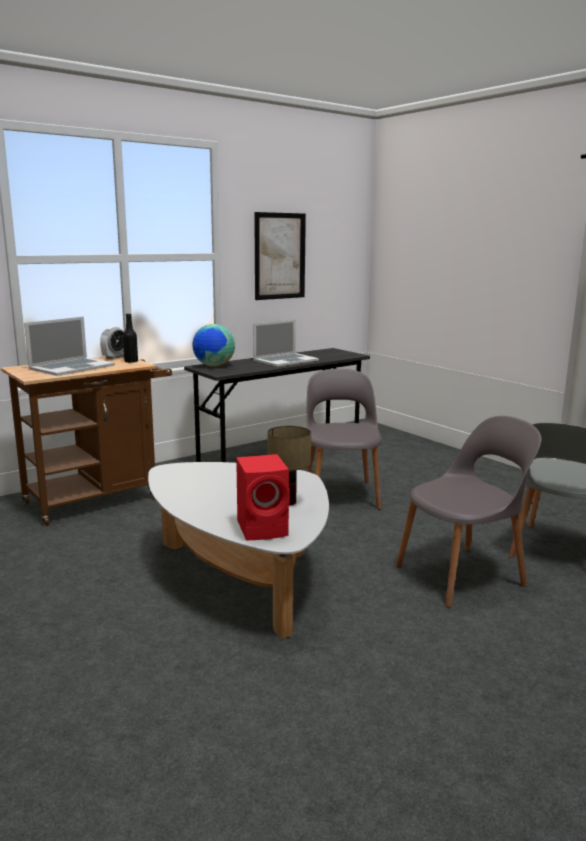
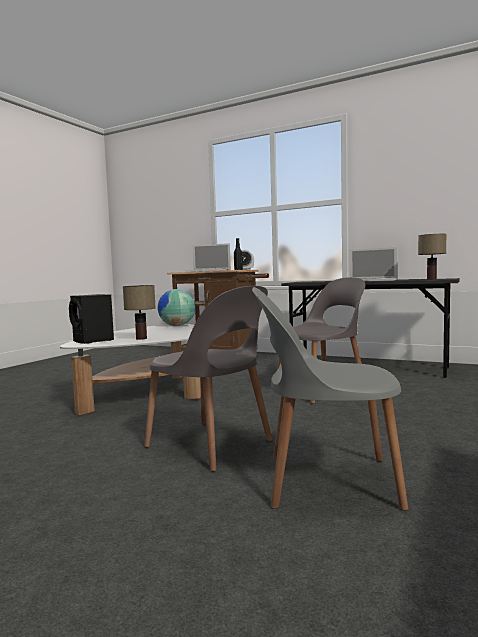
camera: 65 degrees right, 10 degrees down
globe [192,324,235,367] -> globe moved to [158,289,195,326]
red speaker [236,454,290,540] -> black speaker [69,294,114,344]
picture [254,212,306,300] -> none
none -> table lamp [418,234,446,280]

